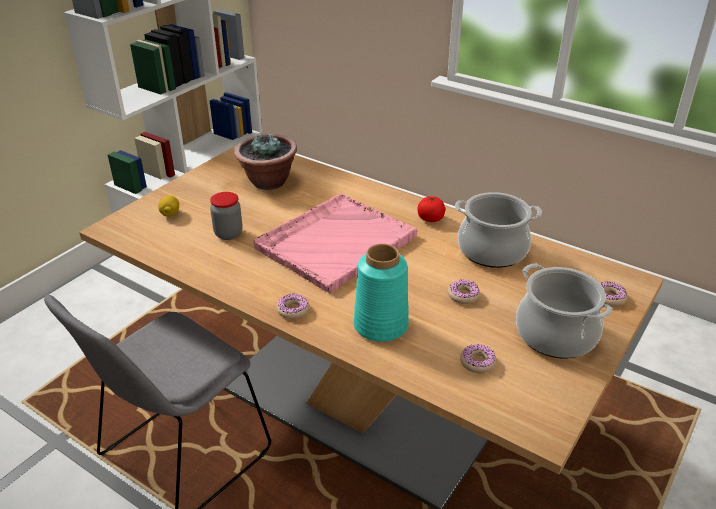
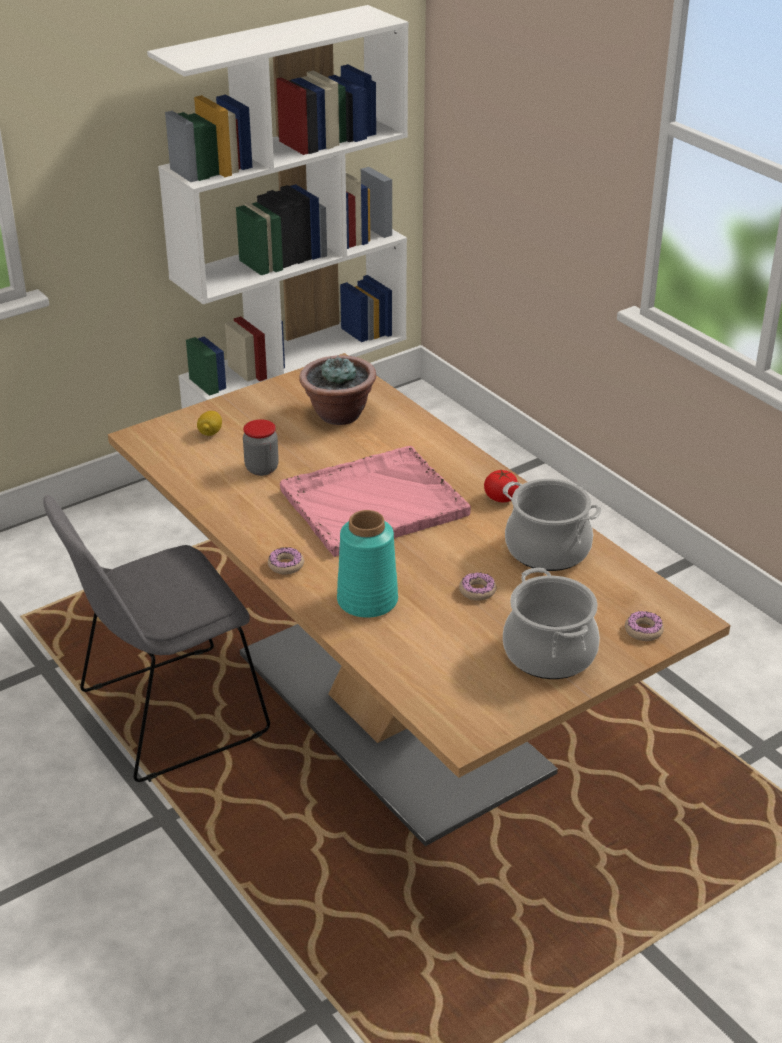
camera: 20 degrees right, 0 degrees up
donut [460,344,496,373] -> none

